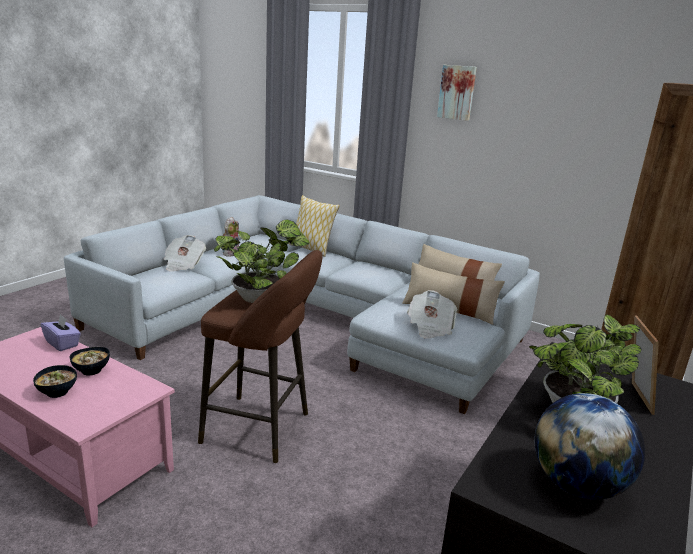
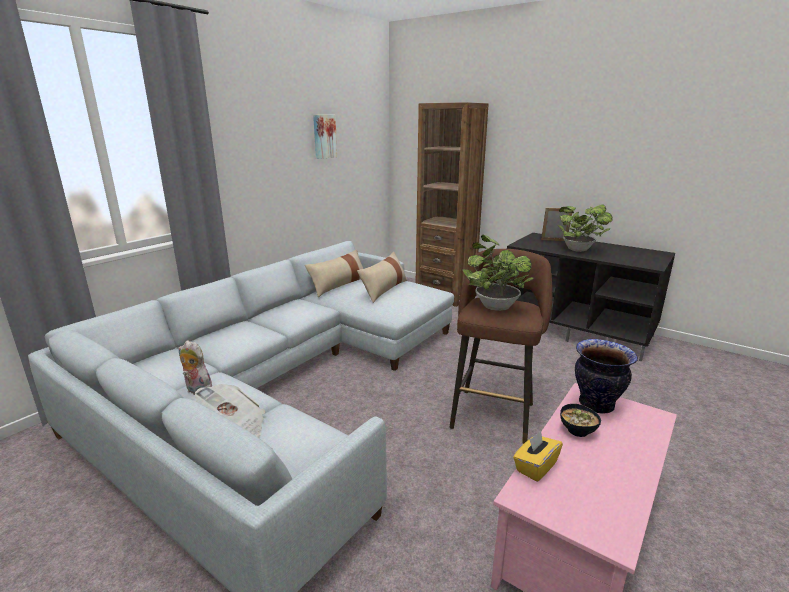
camera: 85 degrees left, 0 degrees up
bowl [33,365,77,398] -> none
purple tissue box [41,314,81,351] -> yellow tissue box [513,431,563,482]
pillow [289,195,340,257] -> none
newspaper [407,290,457,339] -> none
picture [437,65,477,121] -> picture moved to [313,115,337,159]
globe [534,393,645,500] -> none
none -> vase [575,339,638,414]

